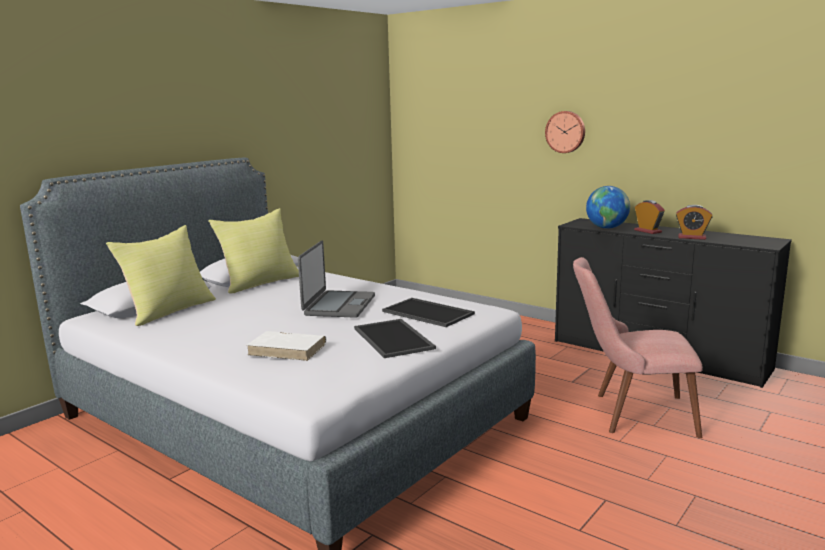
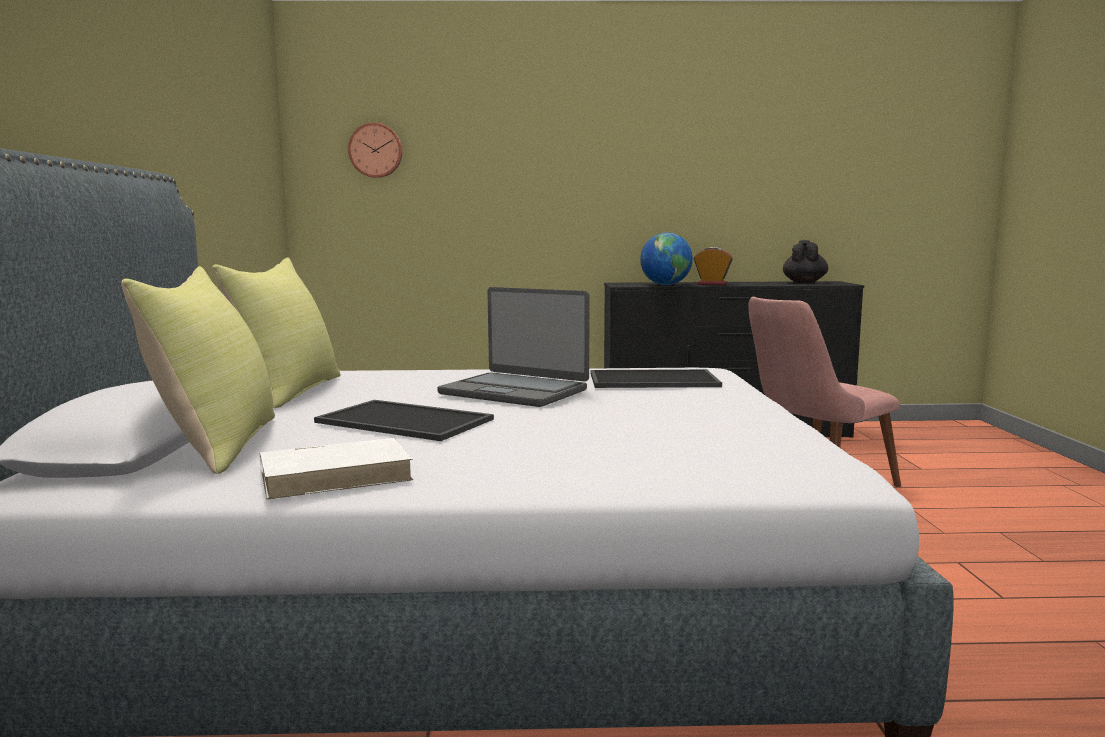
camera: 40 degrees left, 5 degrees down
white book [246,331,326,361] -> white book moved to [260,438,413,499]
laptop [298,240,375,318] -> laptop turned 150 degrees clockwise [437,287,590,407]
tray [354,319,436,358] -> tray moved to [314,400,494,441]
wall clock [545,111,585,153] -> wall clock moved to [348,123,403,178]
alarm clock [676,205,713,240] -> none
none -> black teapot [783,240,828,283]

